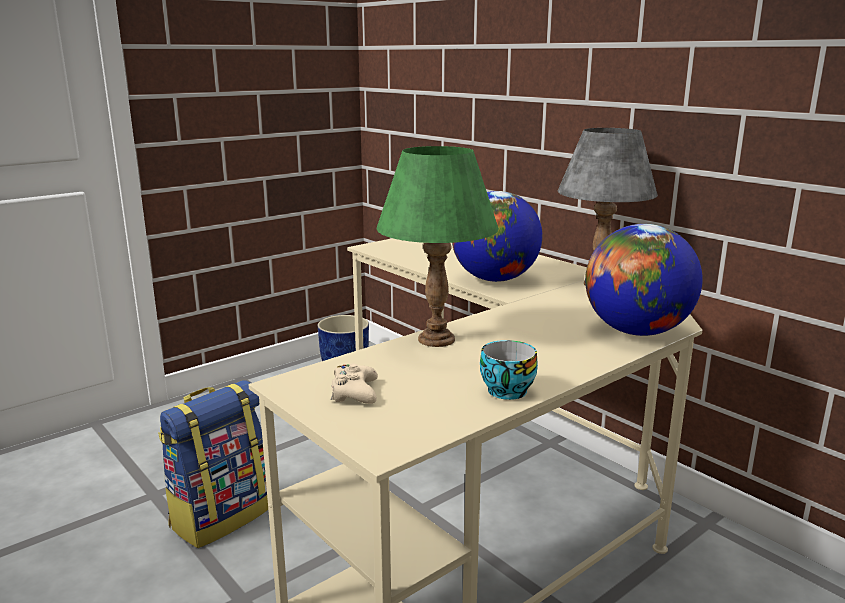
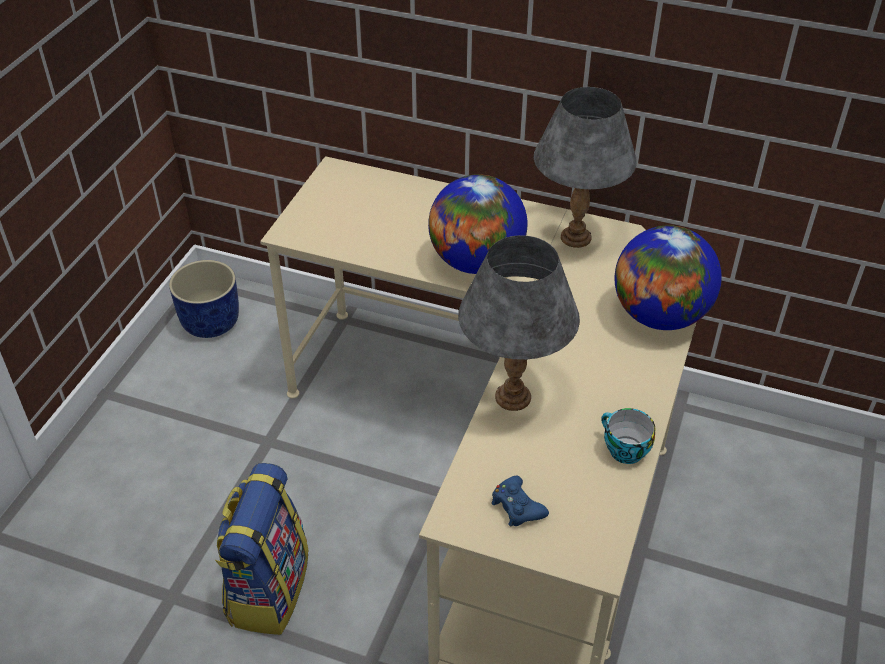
camera: 30 degrees left, 25 degrees up
beige game controller [330,364,378,404] -> blue game controller [491,476,549,526]
green table lamp [376,146,499,347] -> grey table lamp [458,235,580,411]

